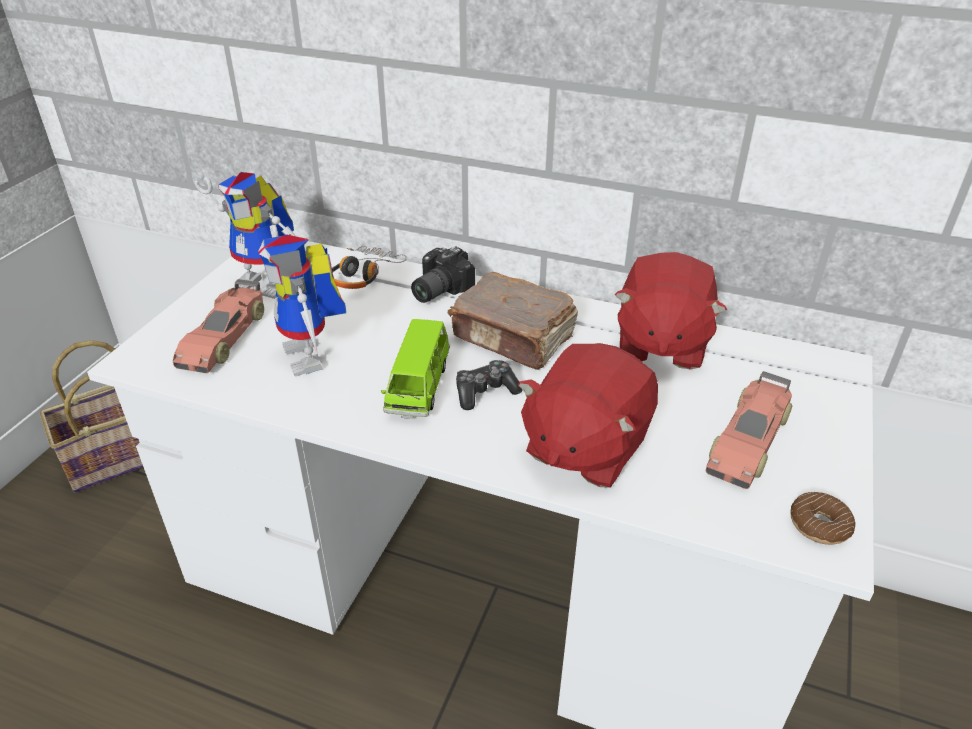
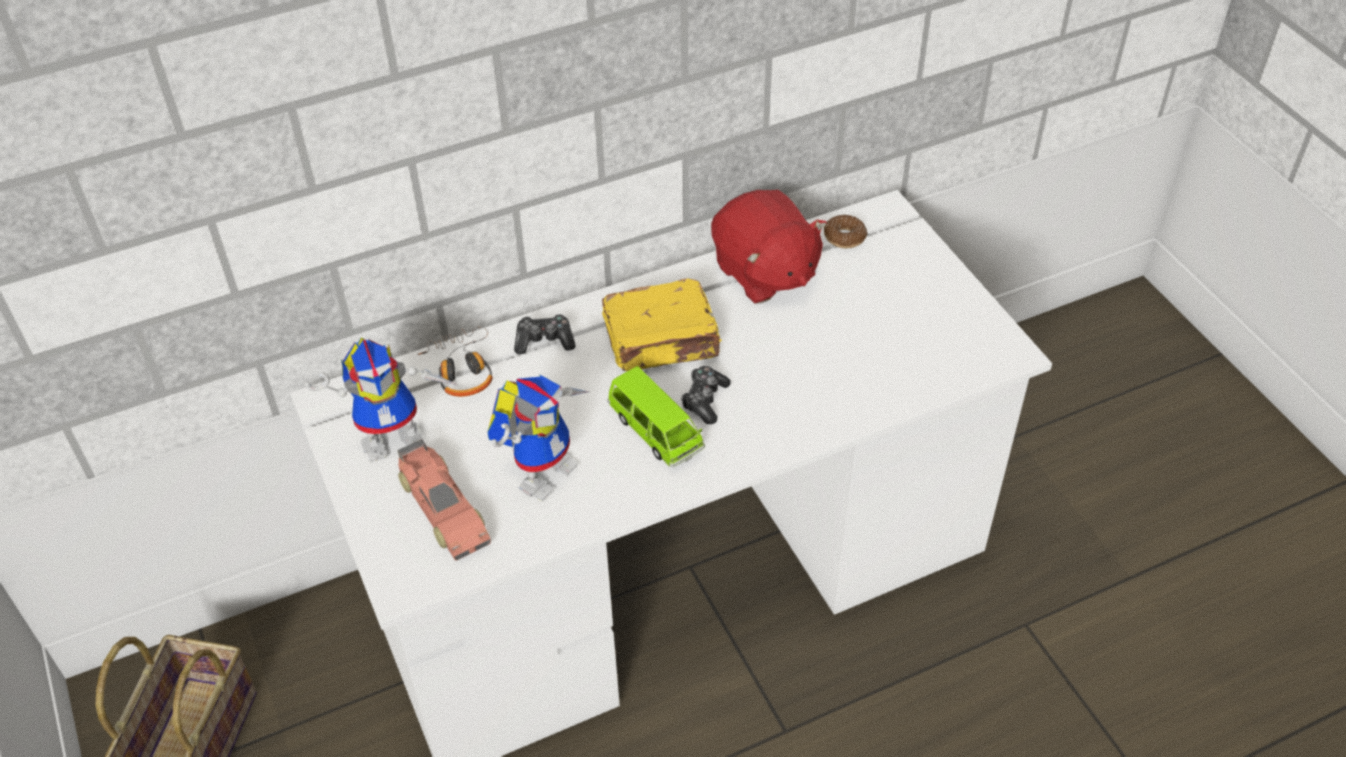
camera: 45 degrees left, 10 degrees up
toy robot [258,225,346,376] -> toy robot turned 75 degrees counterclockwise [488,374,589,502]
camera [411,246,475,303] -> game controller [514,314,576,354]
brown book [448,272,578,370] -> yellow book [602,278,722,371]
red plush toy [518,343,658,488] -> none
toy car [705,371,792,489] -> none
donut [791,492,856,545] -> donut moved to [824,215,867,248]

